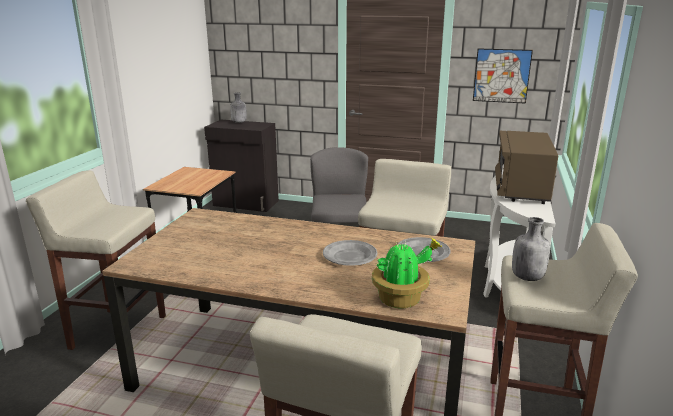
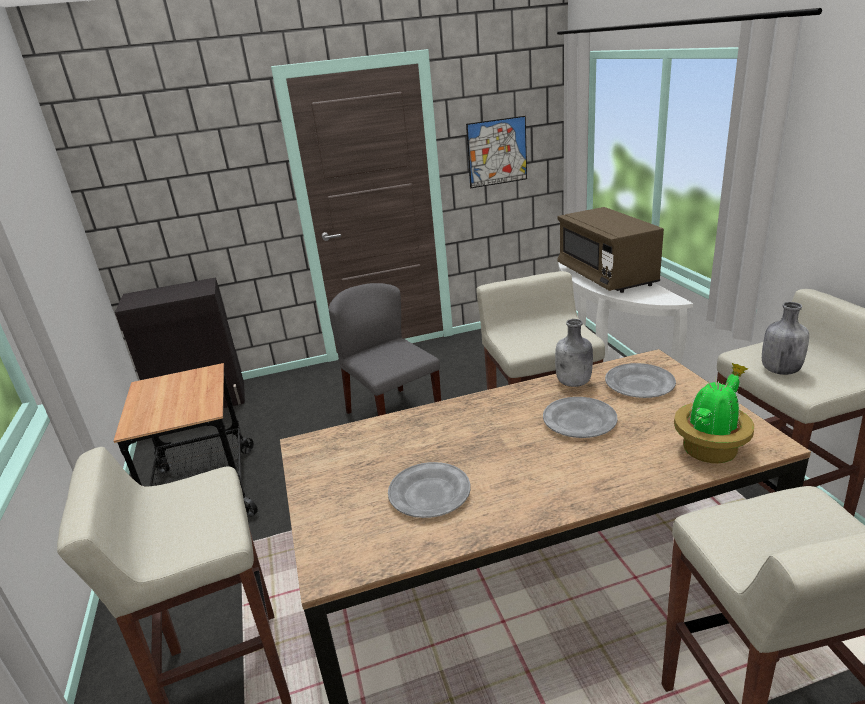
camera: 30 degrees left, 5 degrees up
grey bottle [230,92,247,123] -> grey bottle moved to [555,319,593,387]
none -> grey plate [388,462,471,518]

